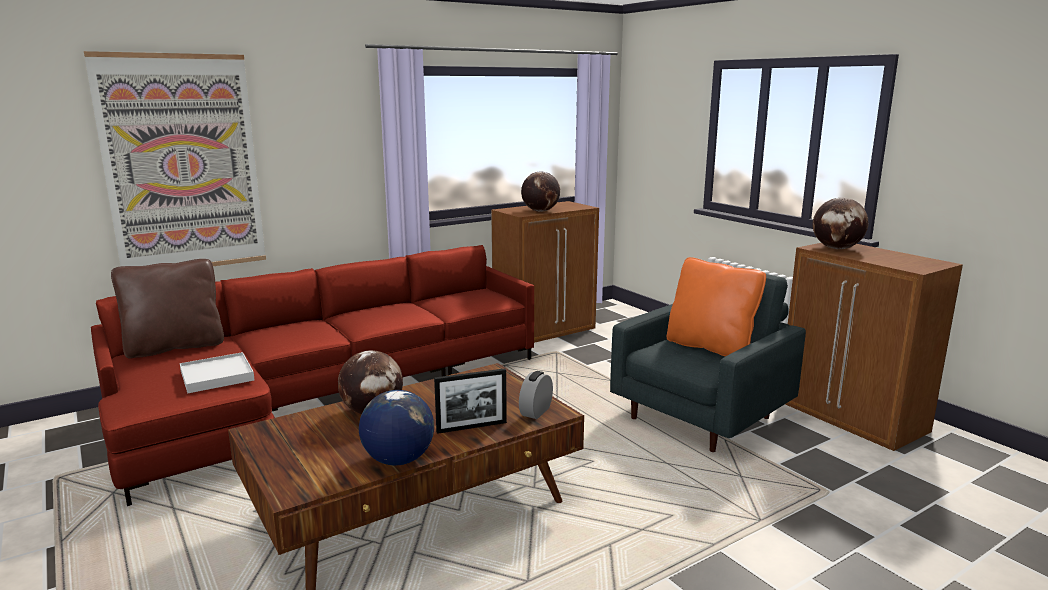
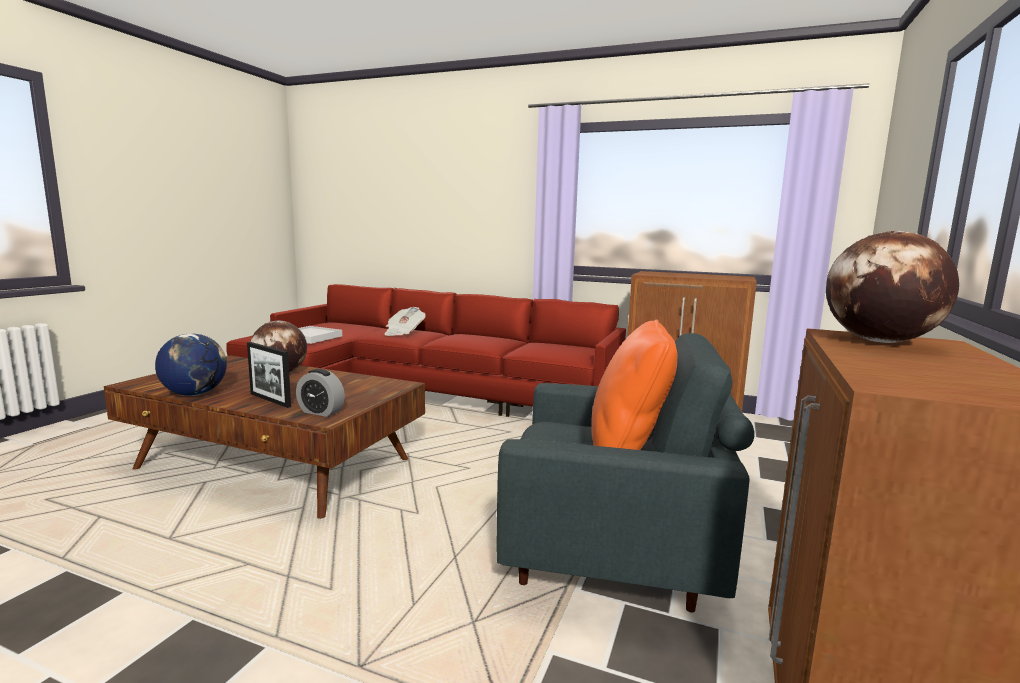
camera: 55 degrees right, 5 degrees down
picture [84,51,266,266] -> none
brown pillow [111,259,224,359] -> none
alarm clock [519,371,553,419] -> alarm clock turned 150 degrees counterclockwise [296,369,345,417]
globe [521,172,560,212] -> none
none -> newspaper [385,307,426,336]

